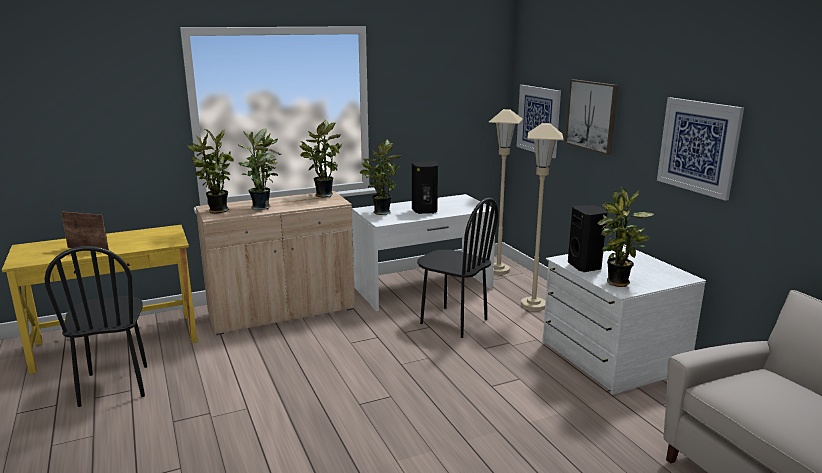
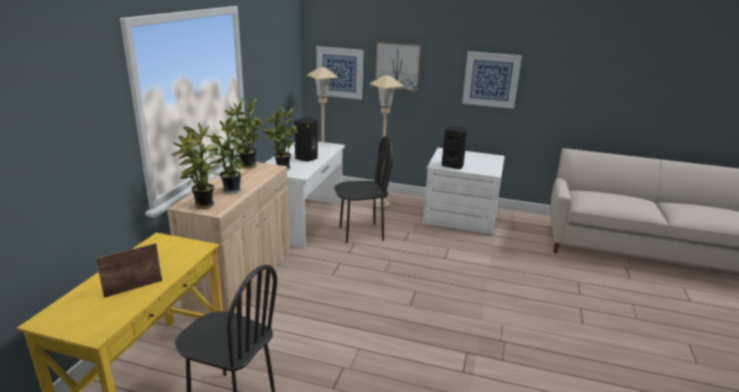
camera: 50 degrees left, 5 degrees up
potted plant [597,188,654,287] -> none

